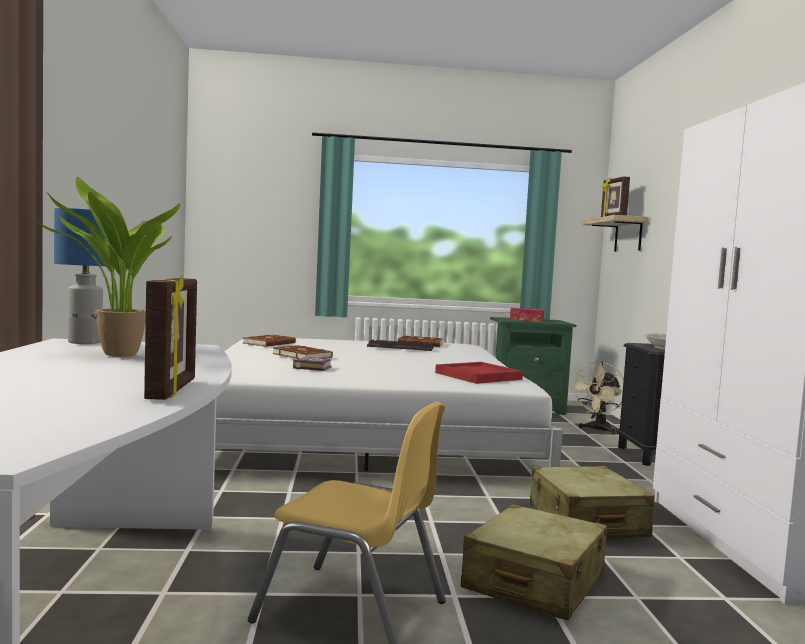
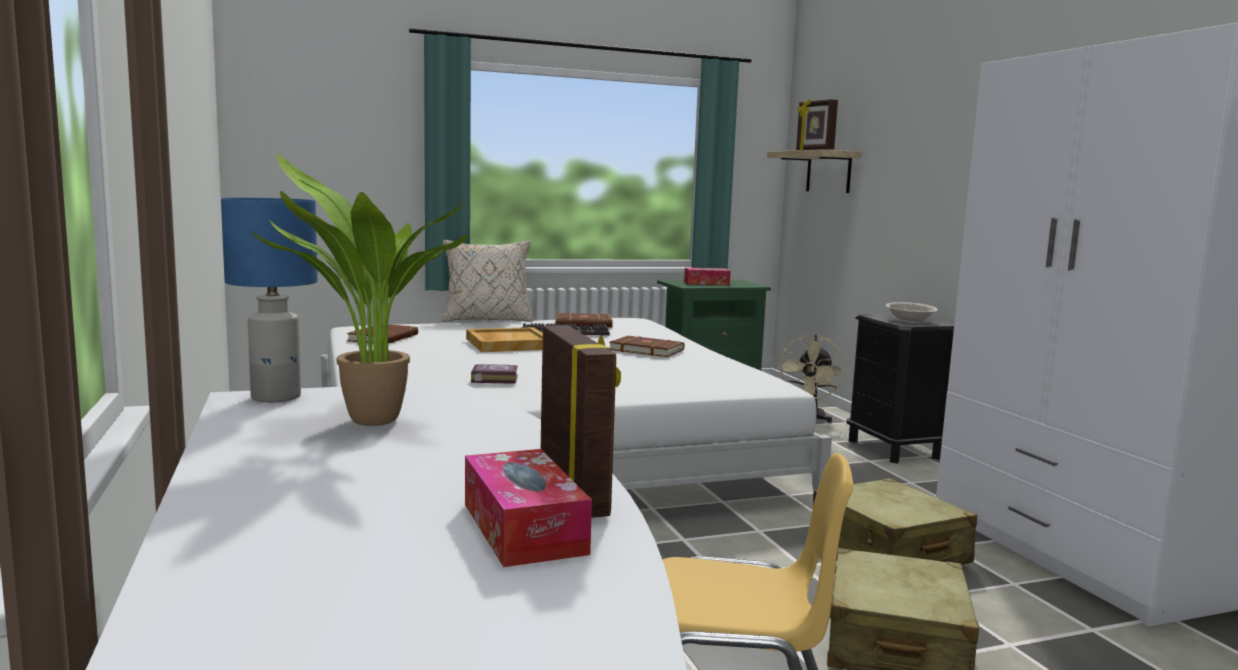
camera: 15 degrees left, 5 degrees up
brown book [272,345,333,359] -> brown book moved to [609,335,684,357]
red tray [435,362,523,384] -> none
none -> beige pillow [442,240,533,322]
none -> tissue box [465,449,592,567]
none -> beige tray [466,327,543,352]

